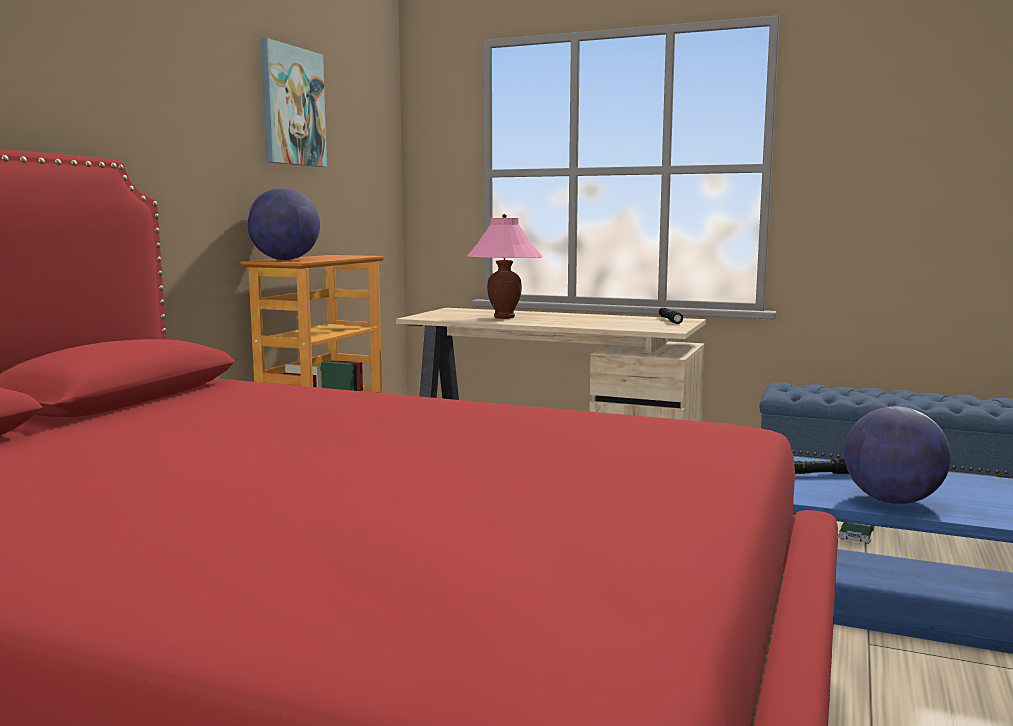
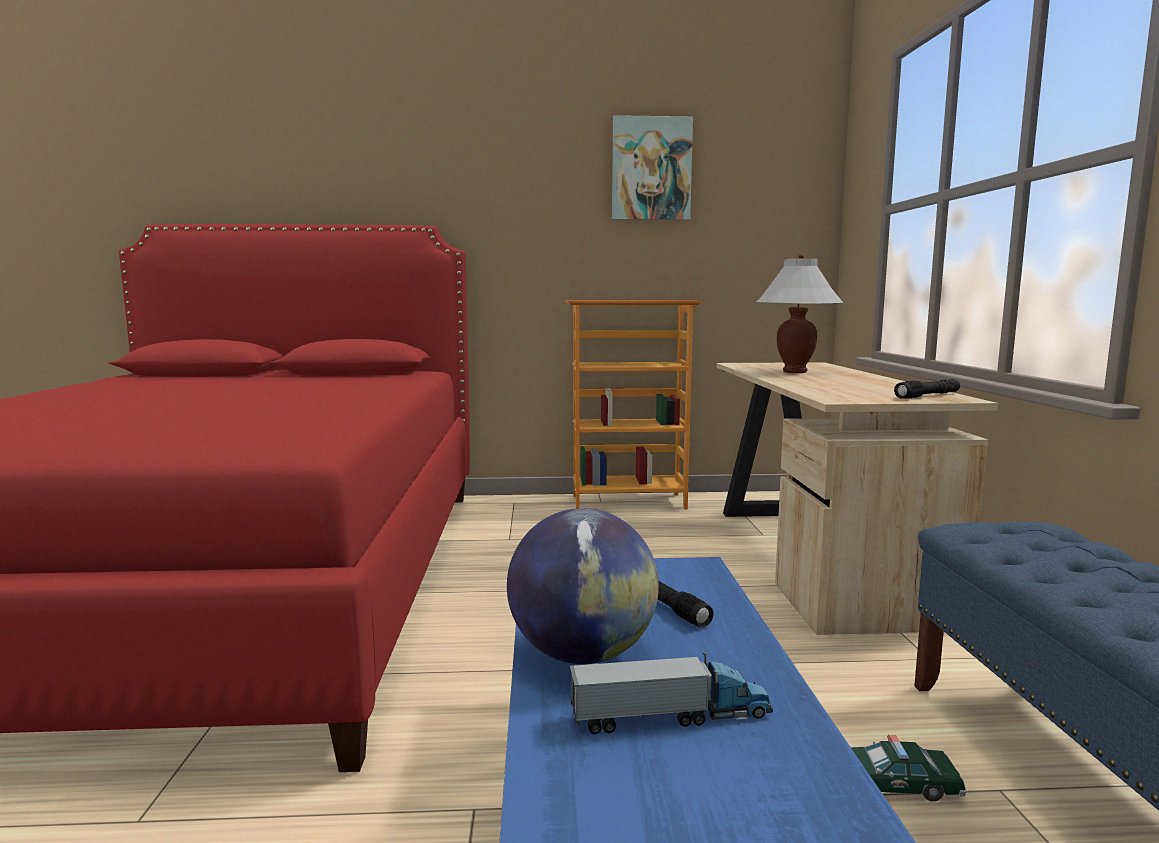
camera: 65 degrees right, 0 degrees up
globe [247,188,320,260] -> none
pink table lamp [466,214,543,319] -> white table lamp [756,254,844,373]
none -> toy truck [570,652,773,735]

